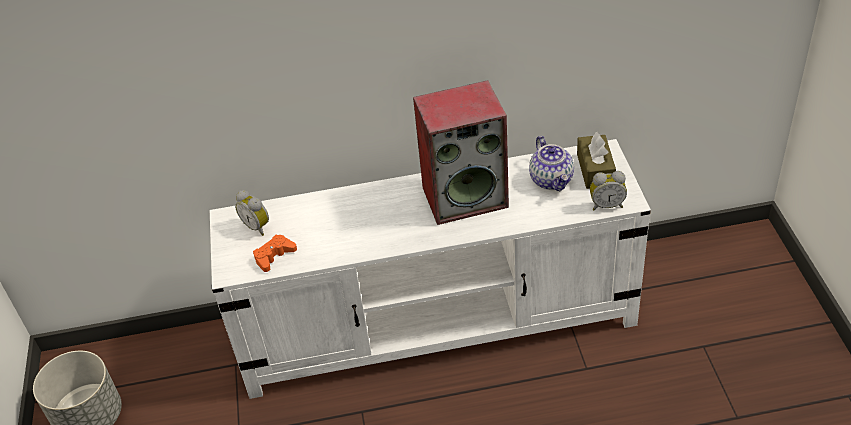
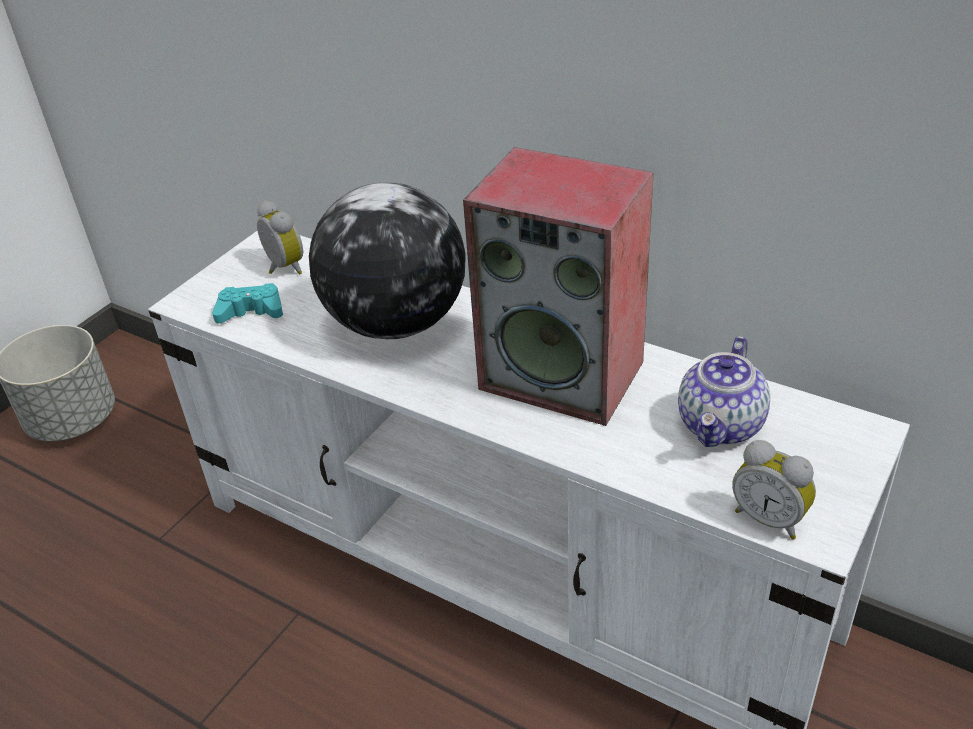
camera: 40 degrees right, 5 degrees down
alarm clock [235,190,269,236] -> alarm clock turned 150 degrees clockwise [257,200,303,275]
orange game controller [253,235,297,272] -> turquoise game controller [212,283,283,324]
brown tissue box [577,132,616,189] -> none
none -> globe [309,182,466,339]

